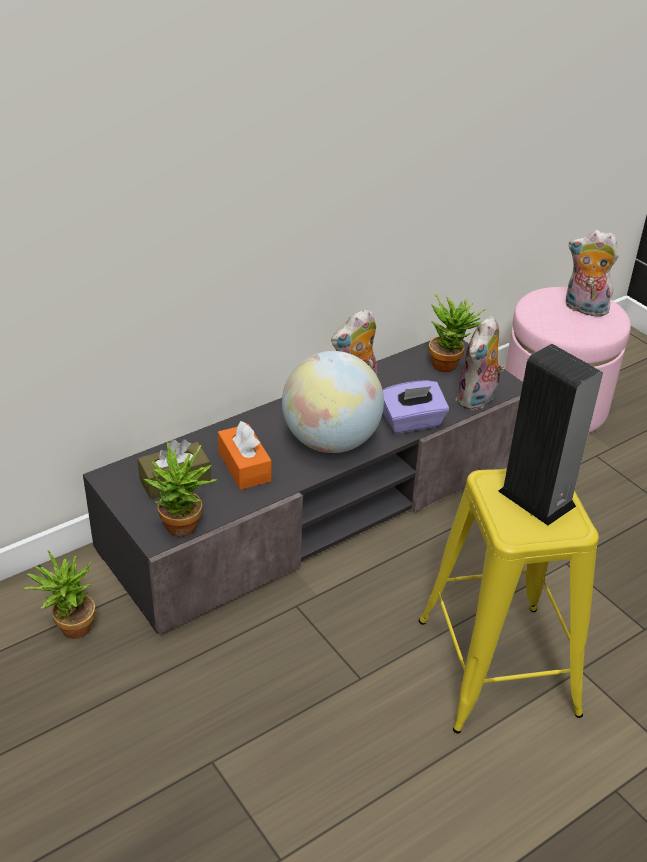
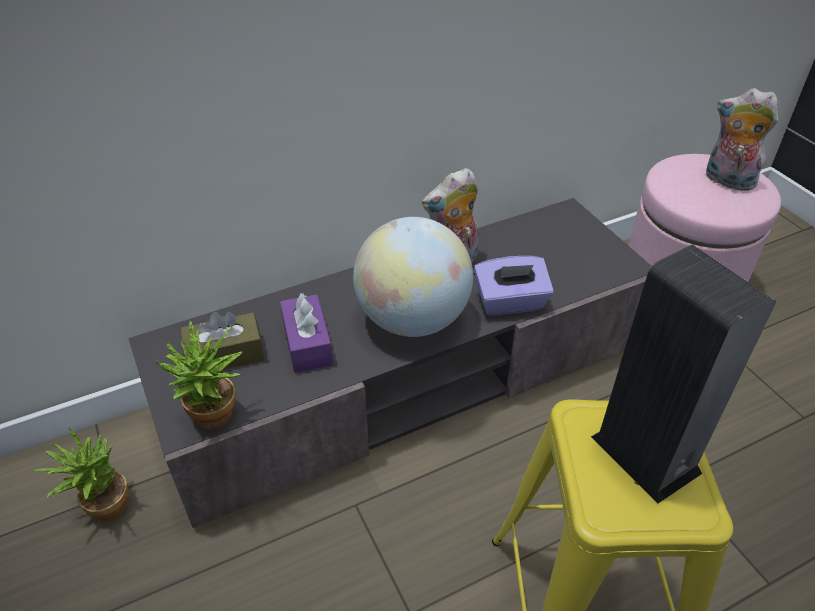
camera: 10 degrees right, 5 degrees up
orange tissue box [218,421,272,490] -> purple tissue box [280,293,333,373]
potted plant [429,293,487,372] -> none
plush toy [456,315,504,410] -> none

